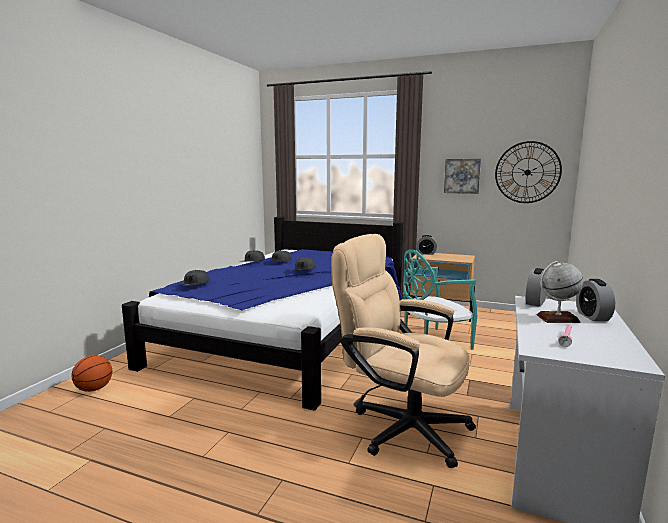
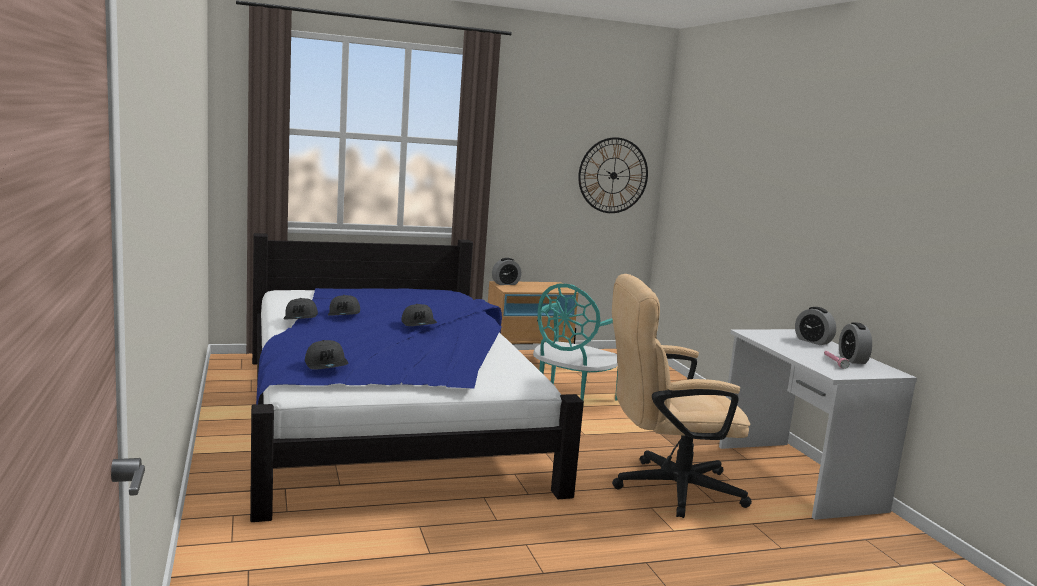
camera: 40 degrees left, 0 degrees up
basketball [71,355,112,392] -> none
picture [444,159,481,194] -> none
alarm clock [526,268,547,307] -> alarm clock moved to [839,322,872,364]
globe [537,261,583,323] -> none

